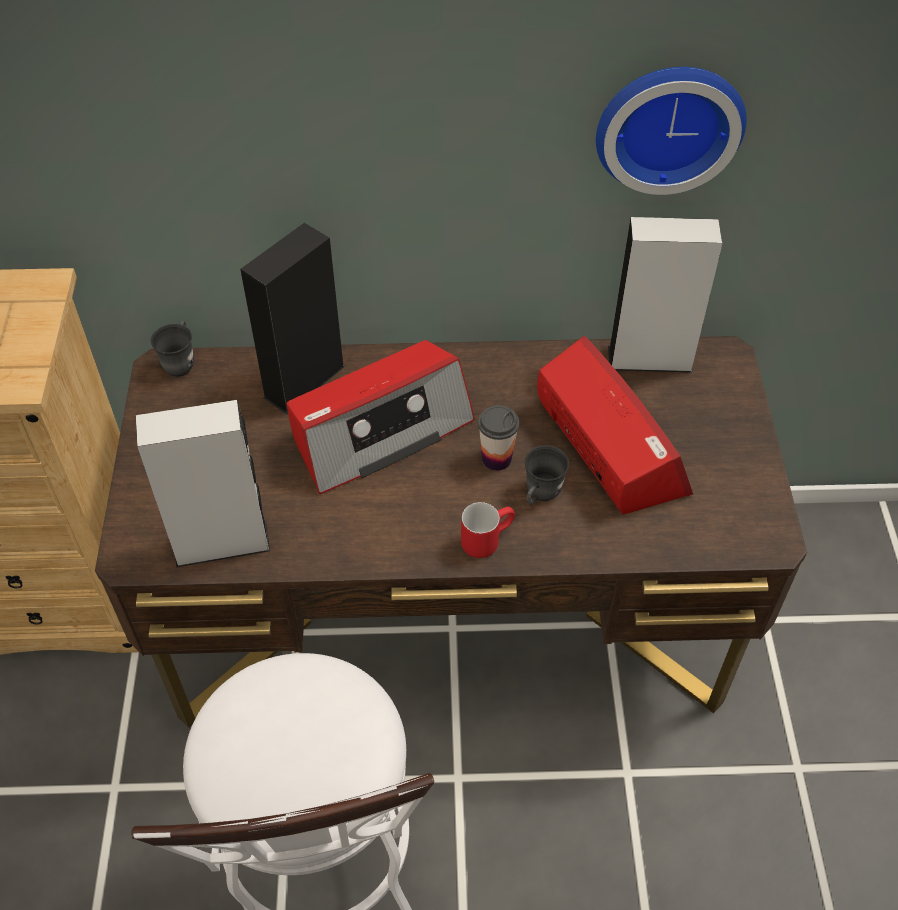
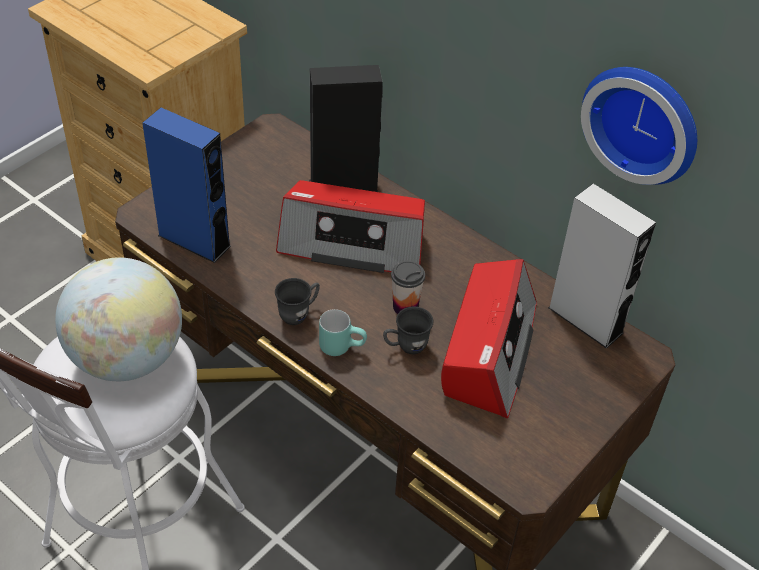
camera: 40 degrees right, 5 degrees down
grey speaker [136,400,270,567] -> blue speaker [142,108,231,263]
grey mug [151,320,194,377] -> grey mug moved to [275,278,320,325]
red mug [461,502,515,558] -> turquoise mug [319,309,367,356]
none -> globe [55,257,182,381]

